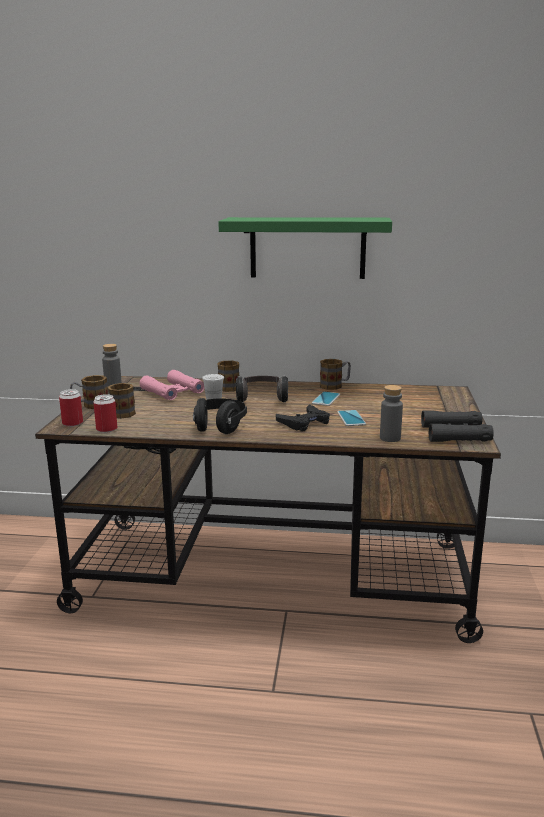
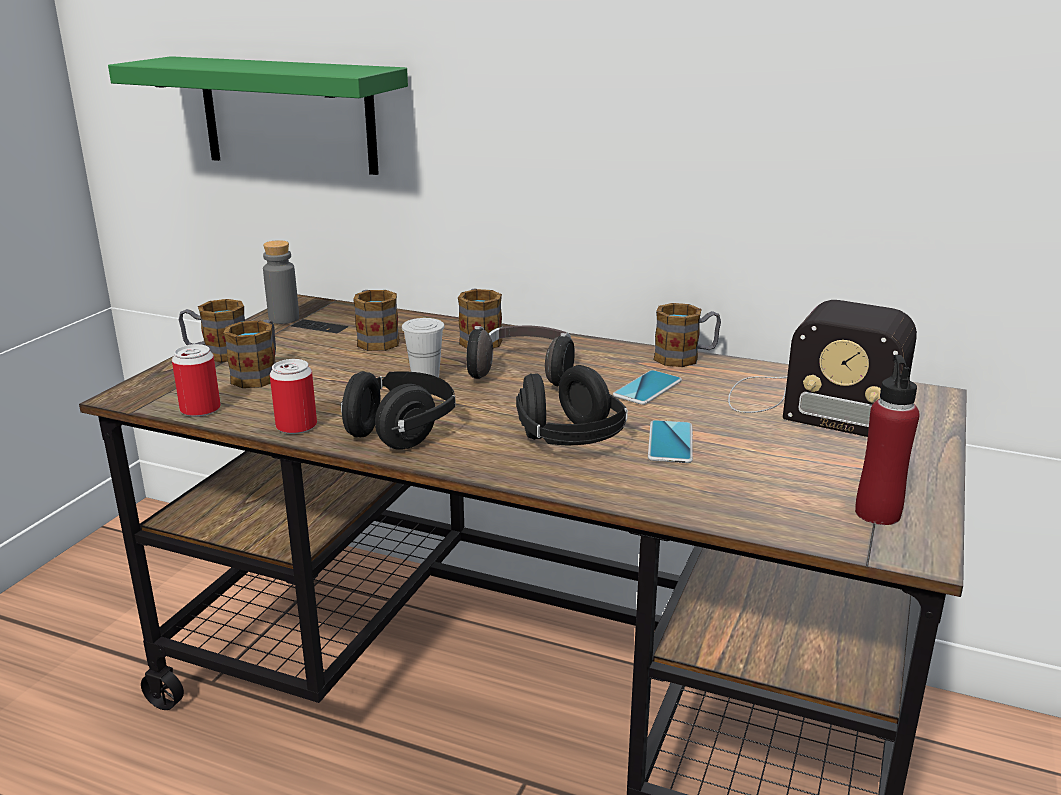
camera: 15 degrees right, 5 degrees up
can [59,389,83,427] -> can moved to [270,359,317,434]
pink binoculars [140,370,205,400] -> mug [353,290,400,351]
green shelf [218,217,392,279] -> green shelf moved to [108,56,408,175]
black game controller [276,404,330,432] -> black headphones [516,365,628,445]
grey bottle [380,385,403,442] -> none
black binoculars [421,411,494,442] -> red bottle [855,355,920,525]
none -> radio [728,300,917,437]

